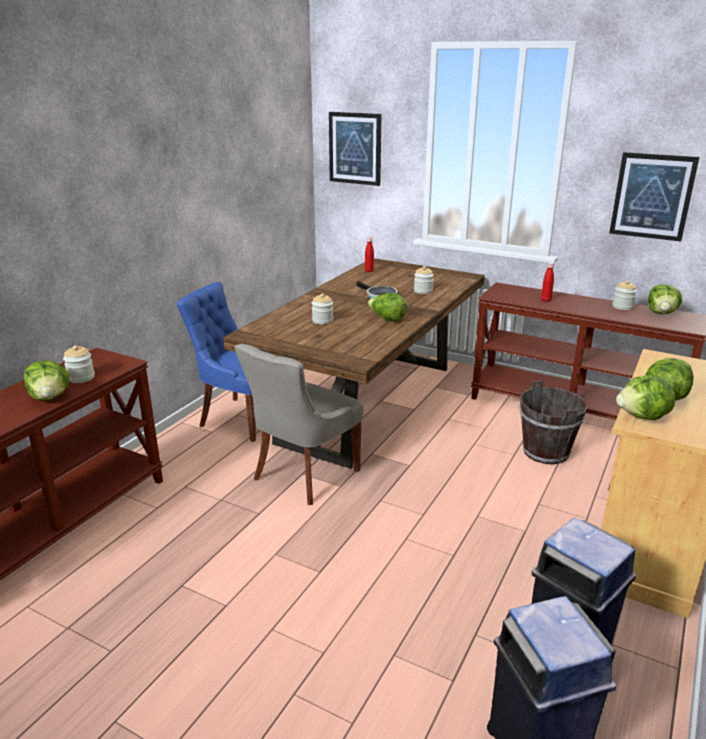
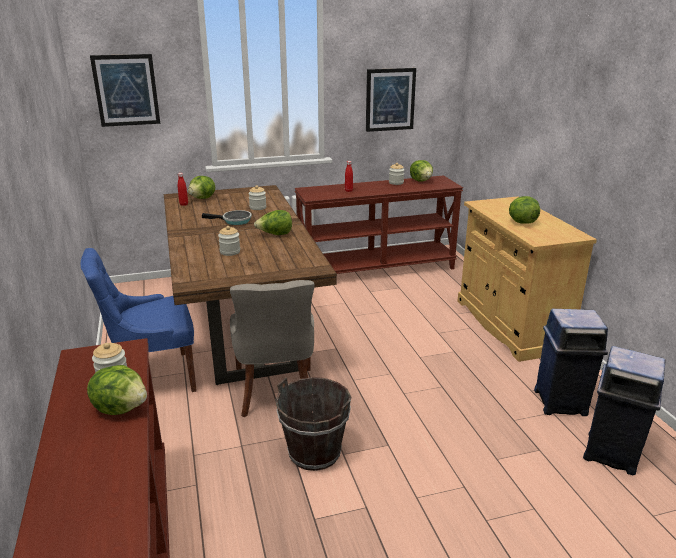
camera: 45 degrees left, 0 degrees up
brown bucket [519,380,588,465] -> brown bucket moved to [275,377,351,471]
lettuce [616,375,676,420] -> lettuce moved to [188,176,215,199]

